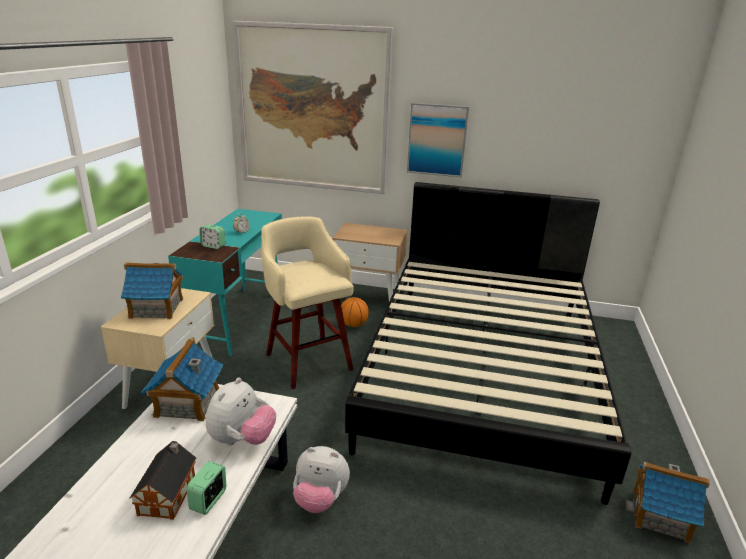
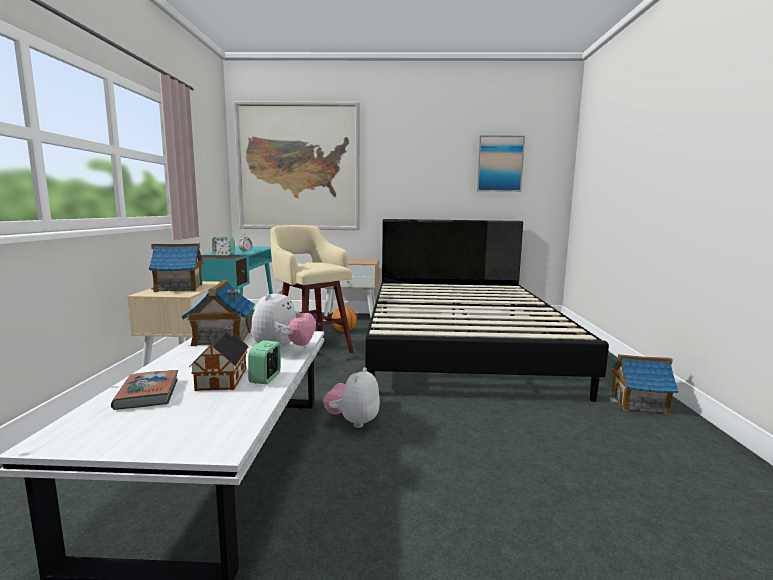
camera: 10 degrees left, 15 degrees down
plush toy [293,446,350,513] -> plush toy turned 105 degrees clockwise [323,367,380,428]
picture [407,103,469,177] -> picture moved to [477,135,525,192]
none -> book [111,370,178,410]

